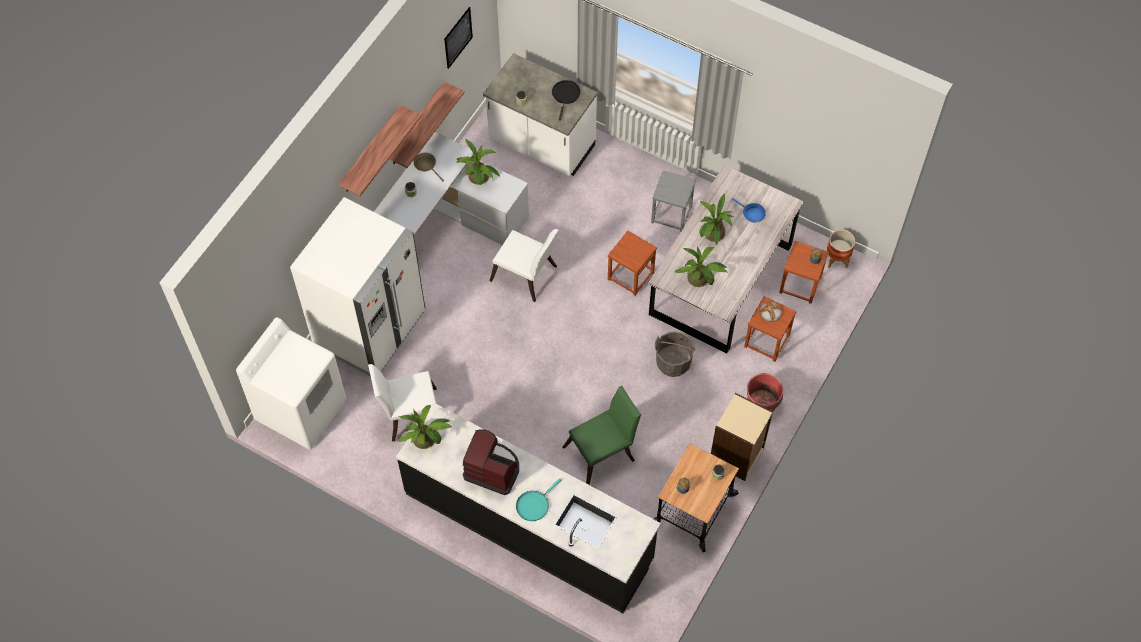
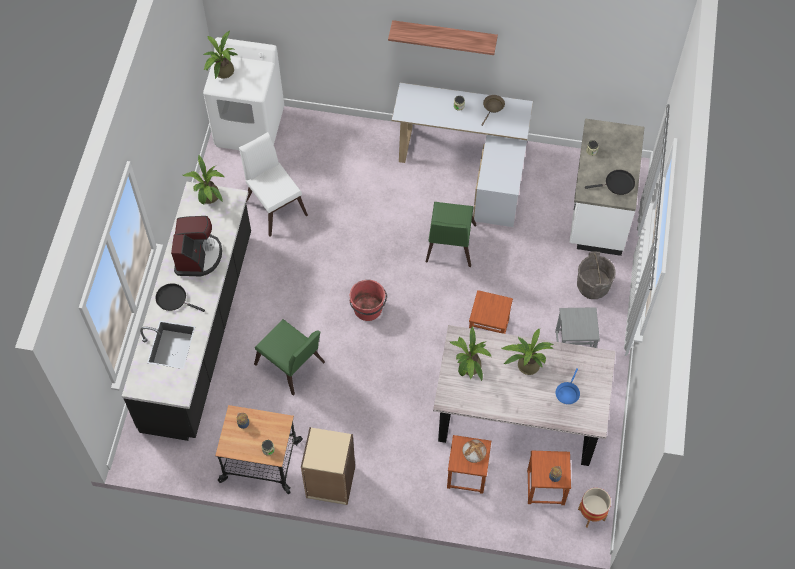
camera: 70 degrees right, 0 degrees up
white fridge [290,197,425,377] -> none
shelf [389,82,465,168] -> none
picture [444,7,473,69] -> none
potted plant [457,139,500,185] -> potted plant moved to [203,31,239,79]
white chair [490,229,558,302] -> green chair [426,202,477,267]
turquoise frying pan [516,478,561,521] -> black frying pan [155,283,205,312]
grey bucket [655,331,696,377] -> grey bucket moved to [577,251,616,299]
red bucket [747,373,783,412] -> red bucket moved to [350,280,387,321]

